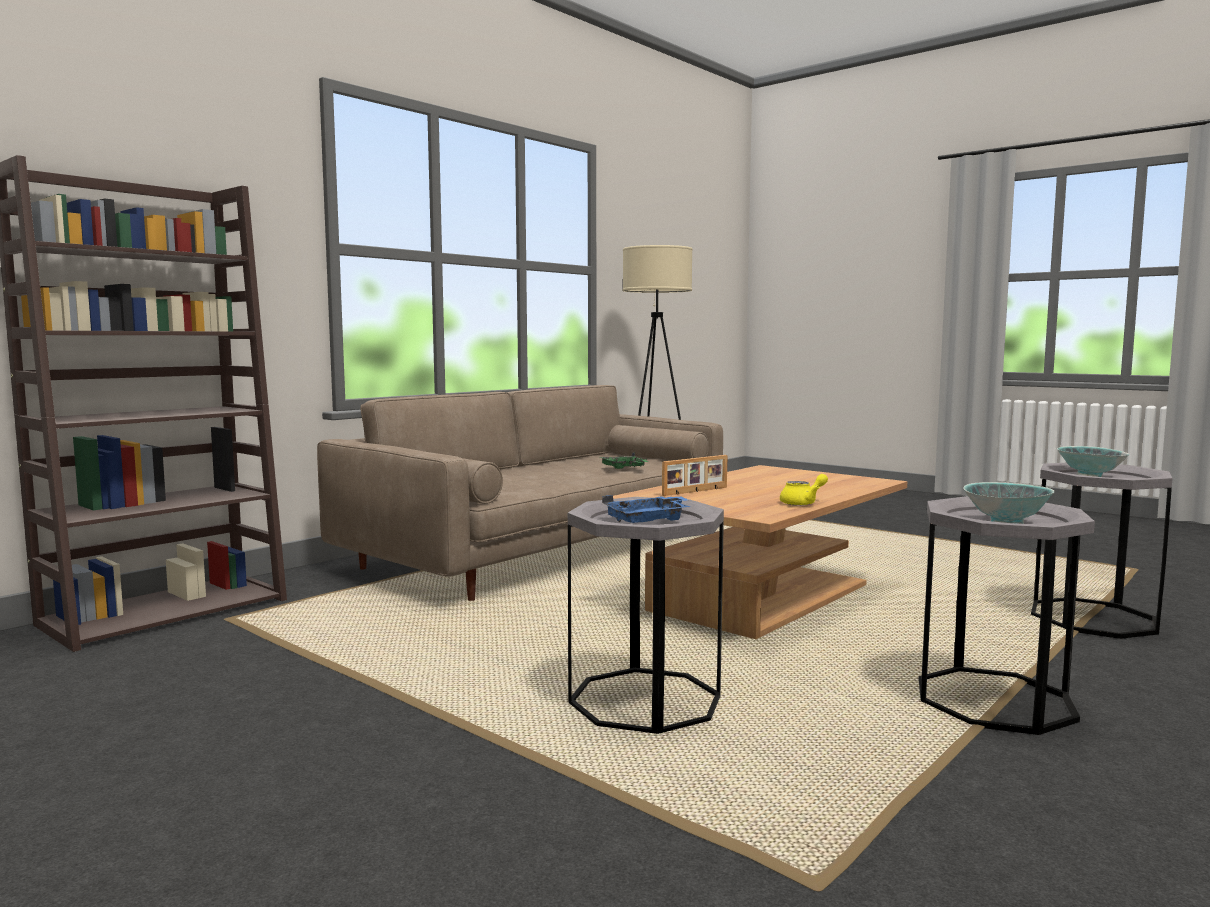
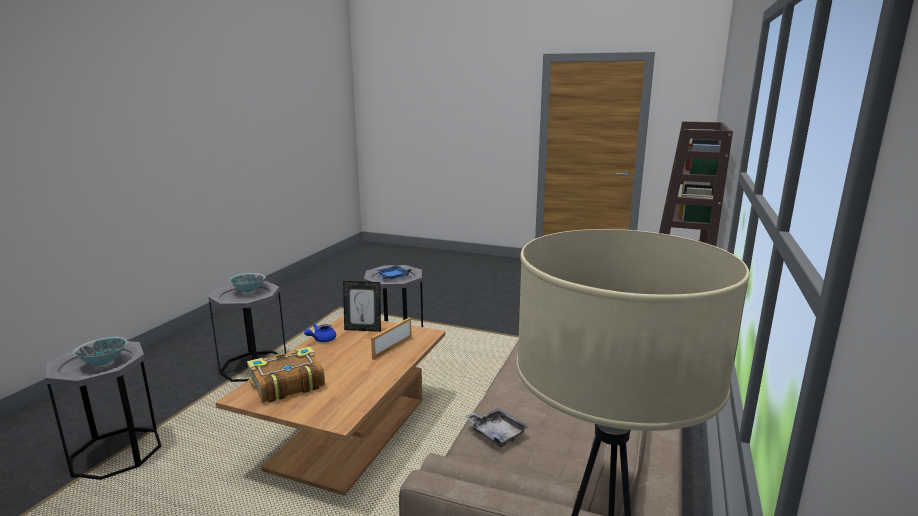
camera: 160 degrees right, 10 degrees up
green tray [599,452,648,469] -> grey tray [465,408,529,448]
yellow teapot [780,474,828,506] -> blue teapot [304,323,336,342]
none -> book [247,346,325,403]
none -> picture frame [343,281,381,332]

